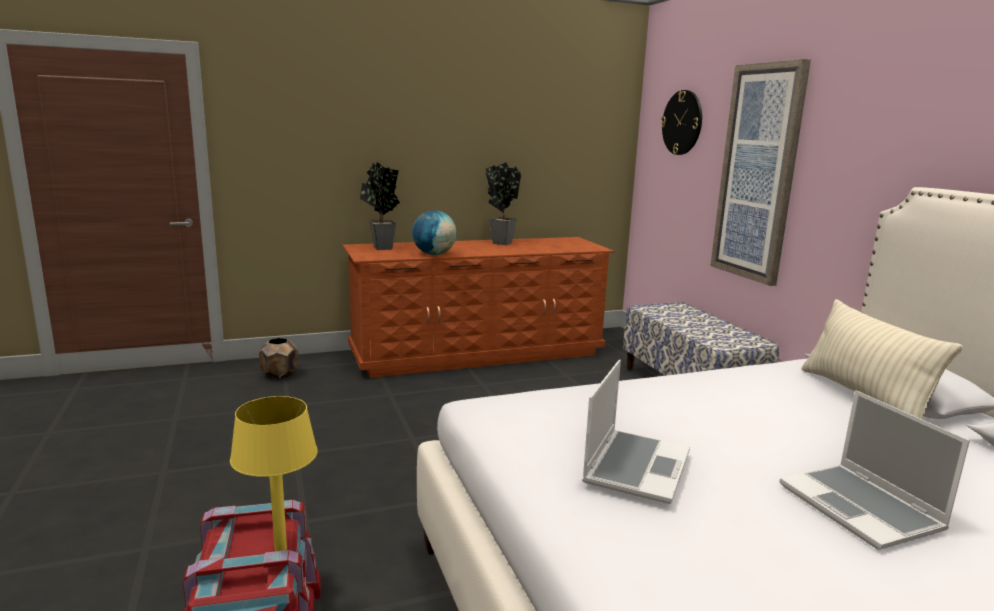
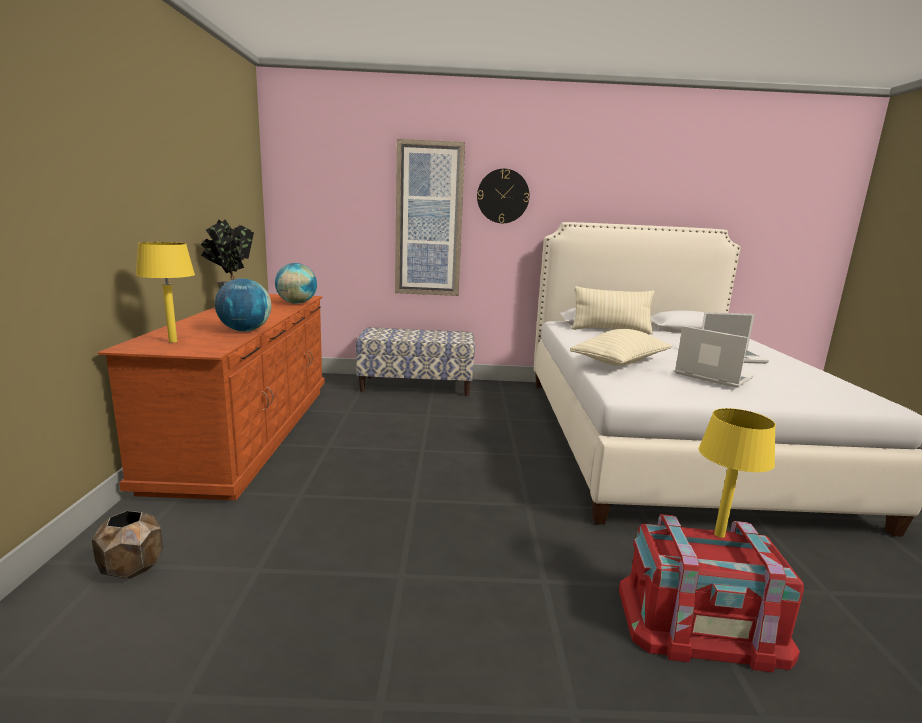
camera: 70 degrees left, 0 degrees up
potted plant [360,162,400,250] -> yellow table lamp [135,242,195,343]
wall clock [661,90,702,155] -> wall clock moved to [477,169,529,223]
none -> globe [275,263,317,304]
none -> beige pillow [570,329,672,366]

